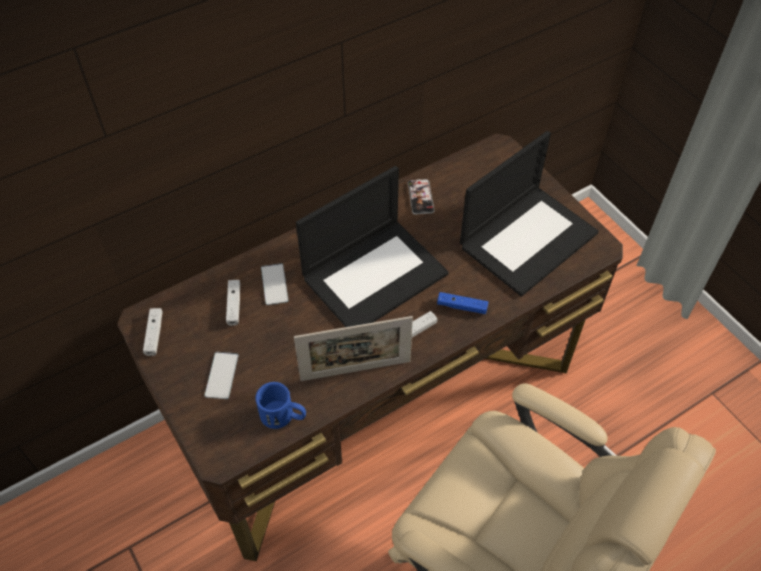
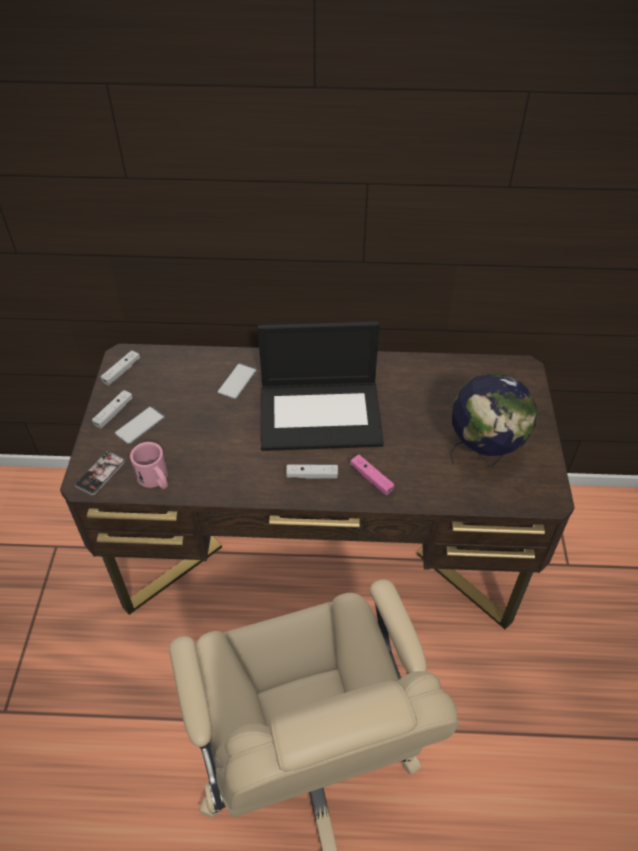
camera: 35 degrees right, 5 degrees down
white game controller [226,280,240,326] -> white game controller moved to [92,390,133,429]
blue mug [255,382,306,429] -> pink mug [130,442,168,489]
picture frame [294,316,413,381] -> none
phone [408,179,434,215] -> phone moved to [75,452,125,495]
blue game controller [437,292,488,314] -> pink game controller [350,455,394,495]
laptop [460,131,599,297] -> globe [450,373,537,468]

